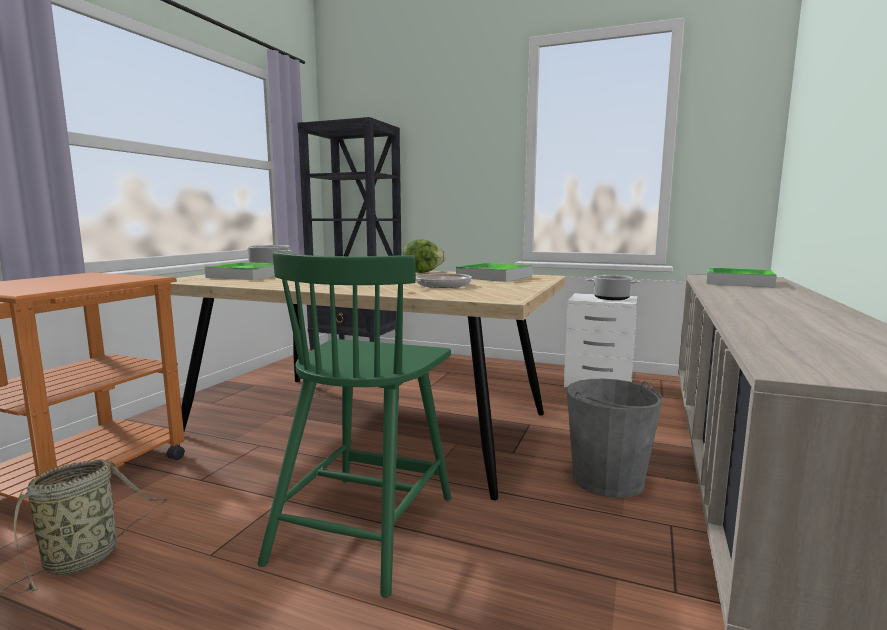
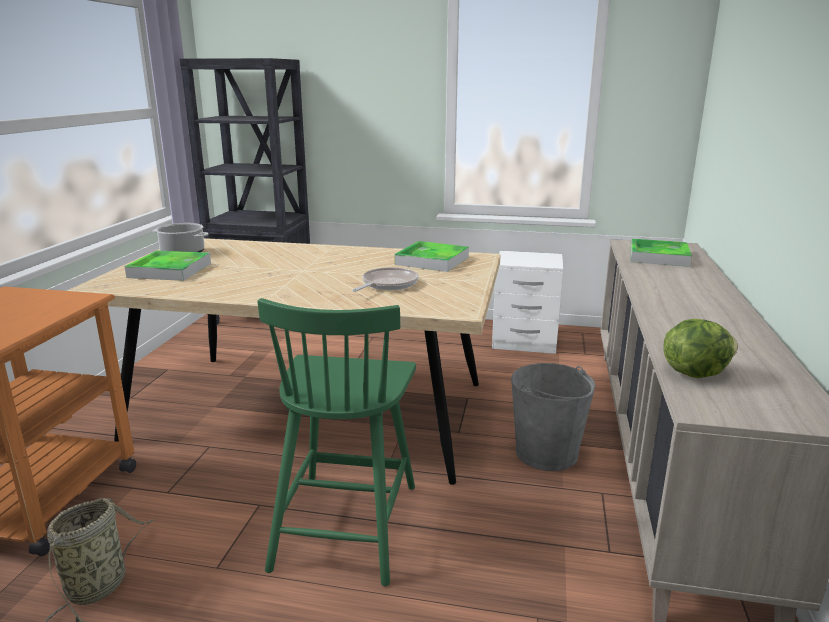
camera: 10 degrees left, 10 degrees up
lettuce [403,239,446,273] -> lettuce moved to [664,319,738,378]
cooking pot [585,275,641,300] -> none

